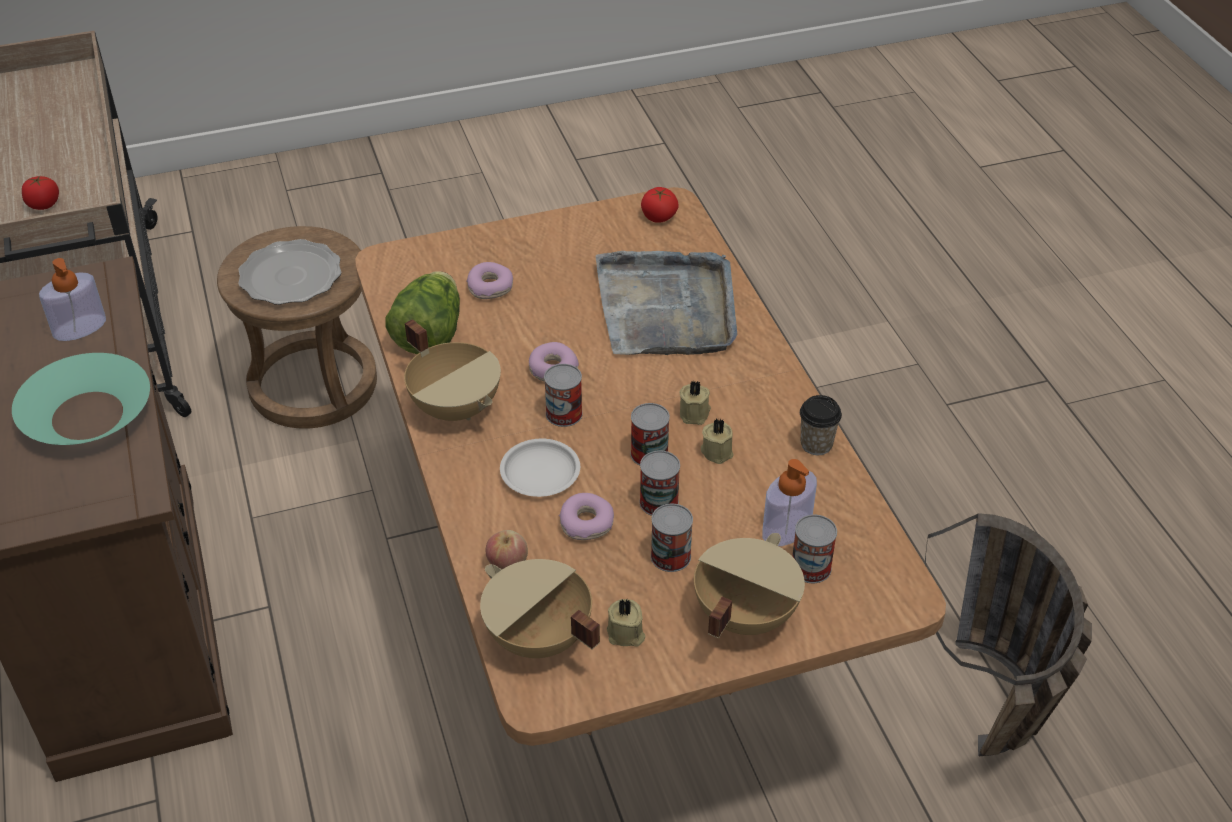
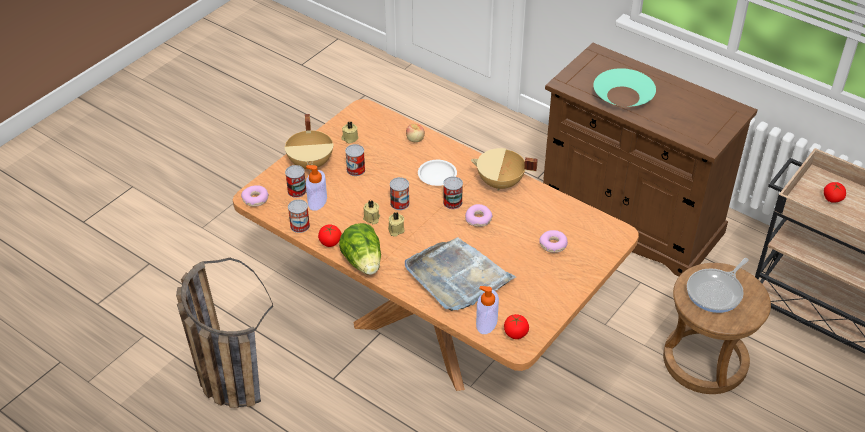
camera: 145 degrees right, 0 degrees up
soap dispenser [39,258,106,341] -> soap dispenser moved to [476,286,499,334]
plate [238,239,341,305] -> frying pan [687,258,749,313]
lettuce [386,271,460,354] -> lettuce moved to [339,223,381,275]
beige cooking pot [480,559,600,658] -> none
donut [559,493,614,540] -> donut moved to [241,185,269,207]
can [640,450,680,516] -> can moved to [288,199,310,233]
cup [800,395,842,455] -> tomato [318,225,342,247]

